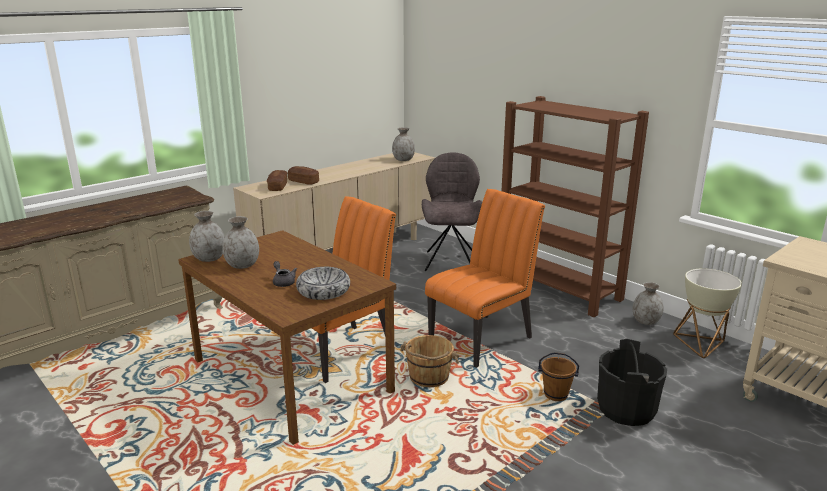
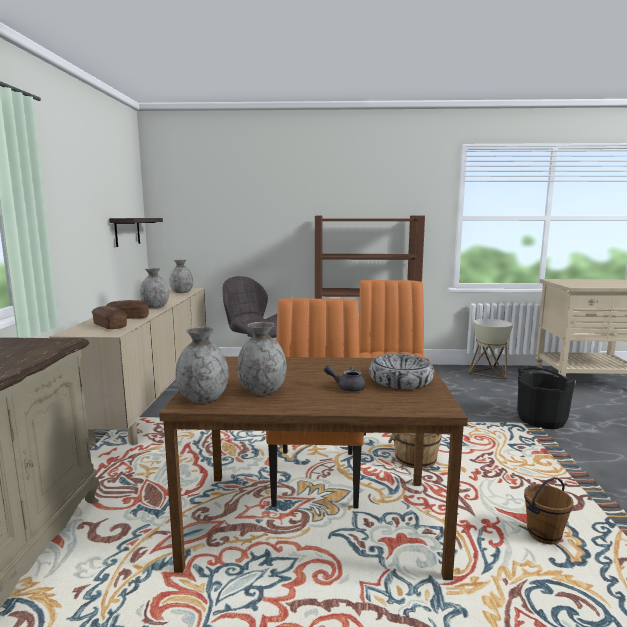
camera: 45 degrees left, 10 degrees down
brown bucket [538,352,579,401] -> brown bucket moved to [524,477,574,545]
grey vase [633,282,664,325] -> grey vase moved to [140,268,169,308]
none -> shelf [109,218,163,247]

